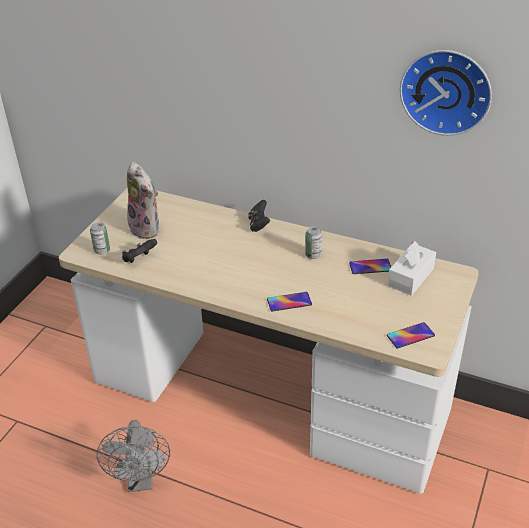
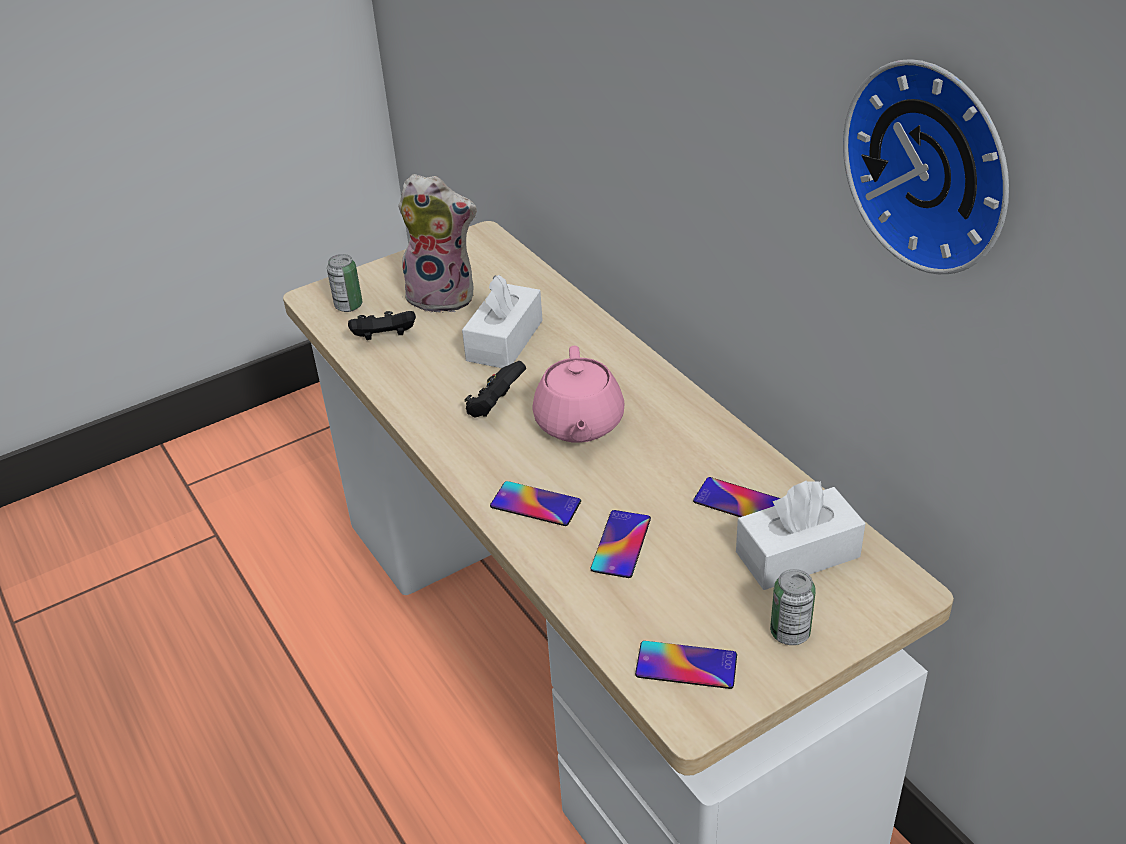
camera: 35 degrees right, 0 degrees up
grey fan [97,420,170,492] -> none
plush toy [127,162,159,239] -> plush toy turned 75 degrees counterclockwise [398,174,477,313]
black game controller [248,200,270,232] -> black game controller moved to [464,361,526,418]
can [305,226,322,259] -> can moved to [770,569,816,645]
none -> white tissue box [462,275,543,368]
none -> pink teapot [533,346,625,443]
none -> phone [590,510,651,578]

